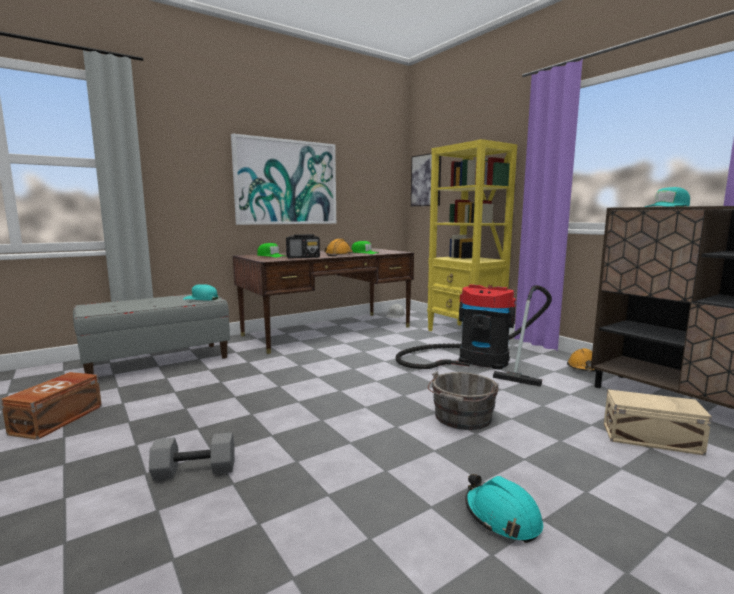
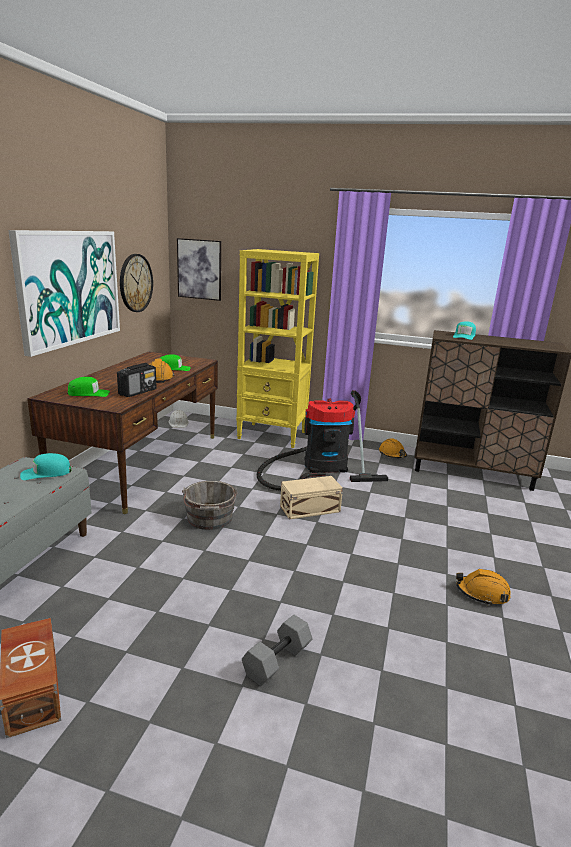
camera: 40 degrees left, 10 degrees up
grey bucket [428,371,499,430] -> grey bucket moved to [182,481,237,530]
turquoise hard hat [465,474,543,543] -> orange hard hat [456,569,511,605]
beige storage box [604,389,712,456] -> beige storage box moved to [280,476,343,519]
none -> wall clock [120,254,153,312]

